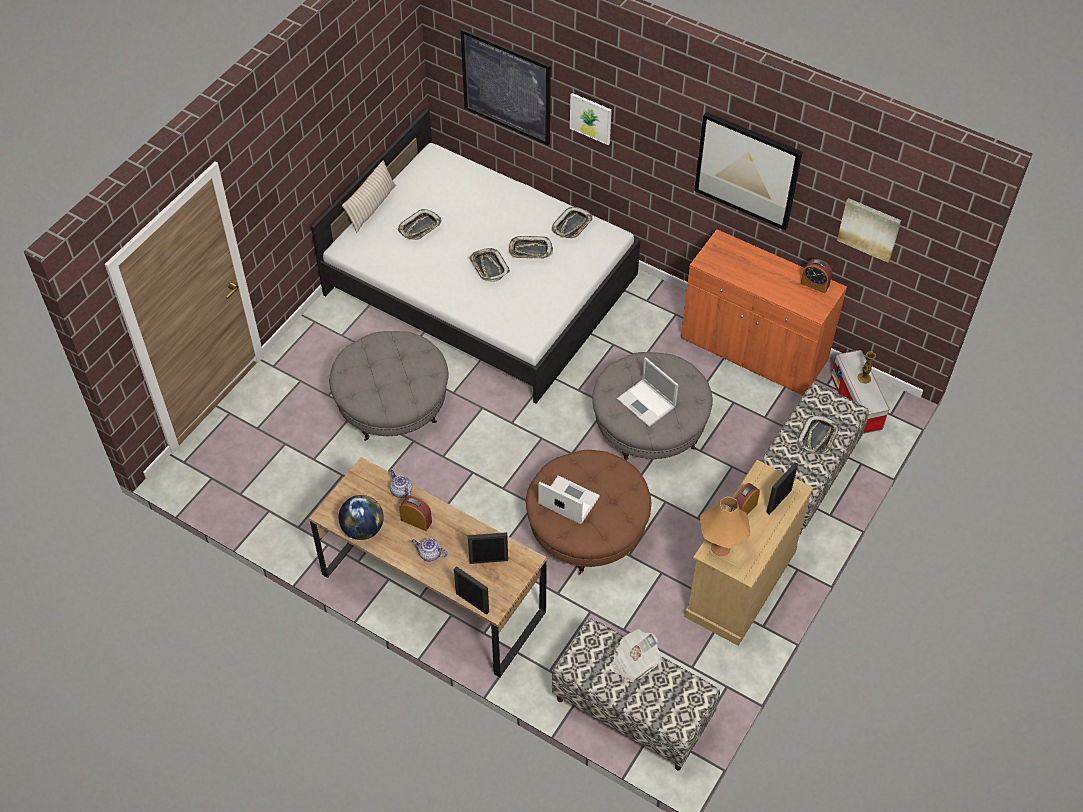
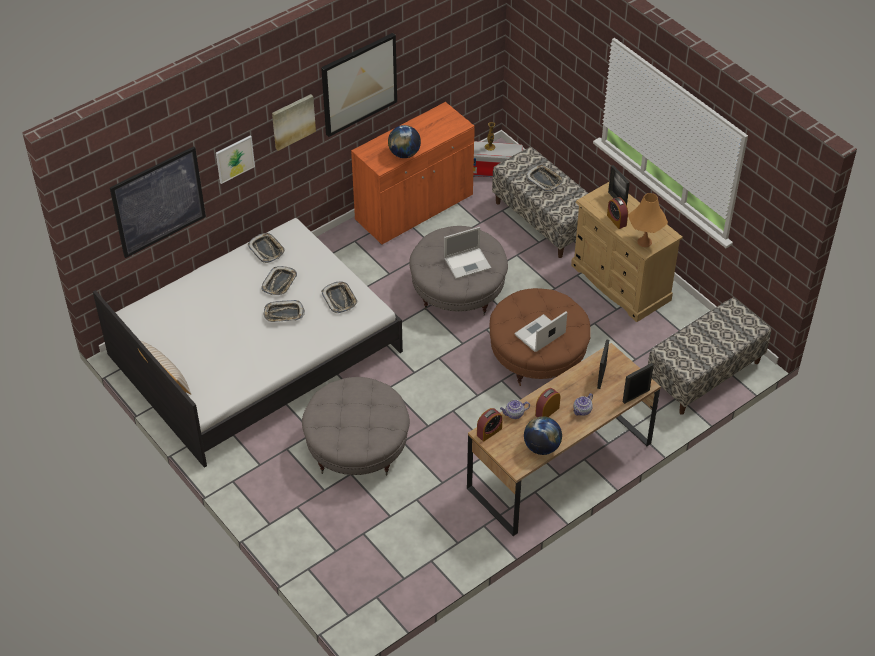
camera: 70 degrees left, 5 degrees down
tray [398,209,442,240] -> tray moved to [321,281,358,313]
newspaper [609,629,660,683] -> none
alarm clock [801,259,832,293] -> alarm clock moved to [477,408,503,442]
picture [837,198,901,263] -> picture moved to [272,94,316,151]
none -> globe [388,125,421,158]

